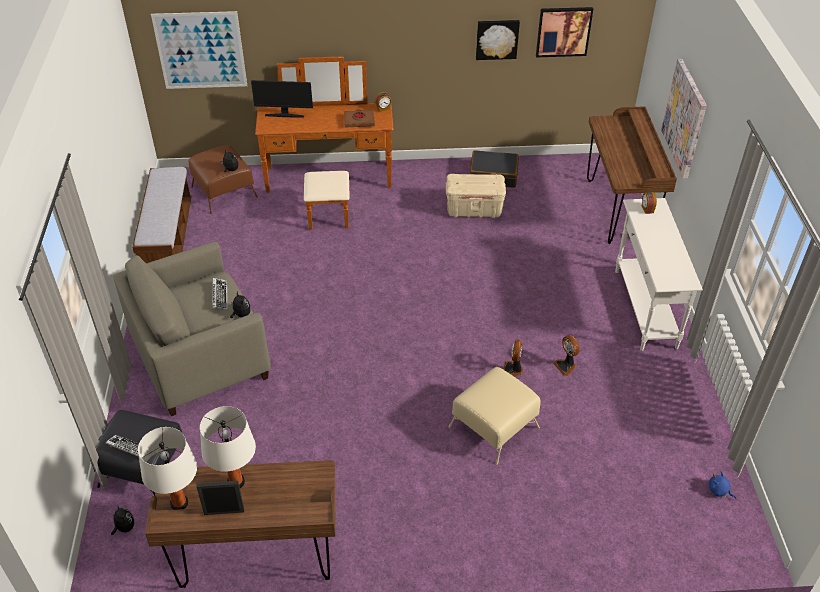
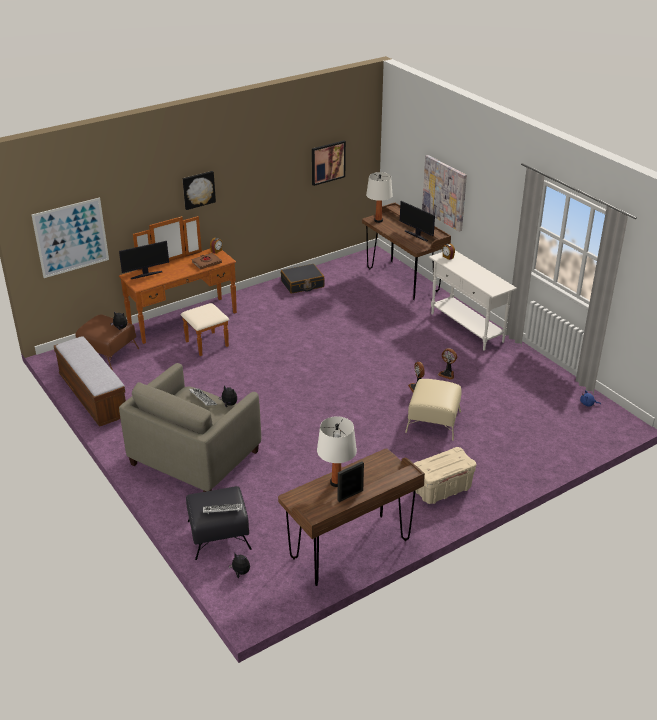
camera: 30 degrees left, 10 degrees down
white table lamp [138,427,197,510] -> white table lamp moved to [366,172,393,223]
beige storage box [446,174,506,218] -> beige storage box moved to [414,447,476,504]
picture [476,20,520,60] -> picture moved to [183,171,216,210]
none -> monitor [400,201,435,242]

